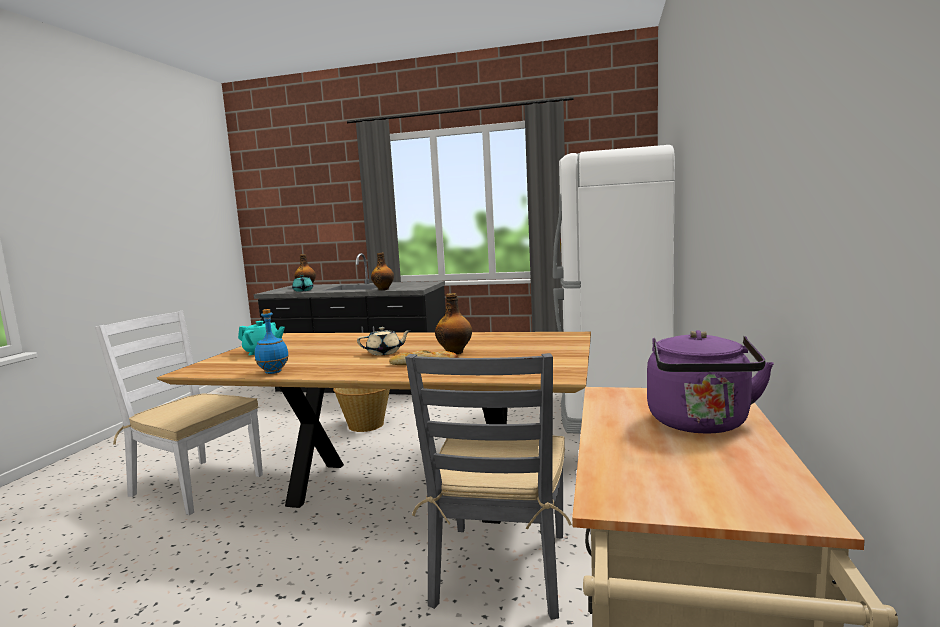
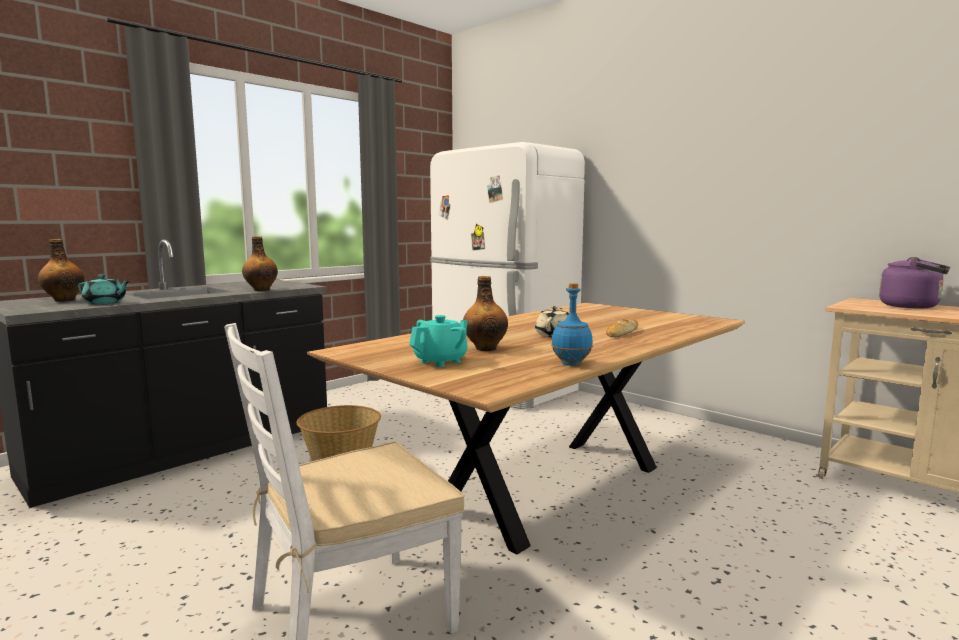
camera: 60 degrees left, 0 degrees up
grey chair [405,353,572,620] -> none
bottle [435,293,472,354] -> bottle moved to [463,276,508,351]

